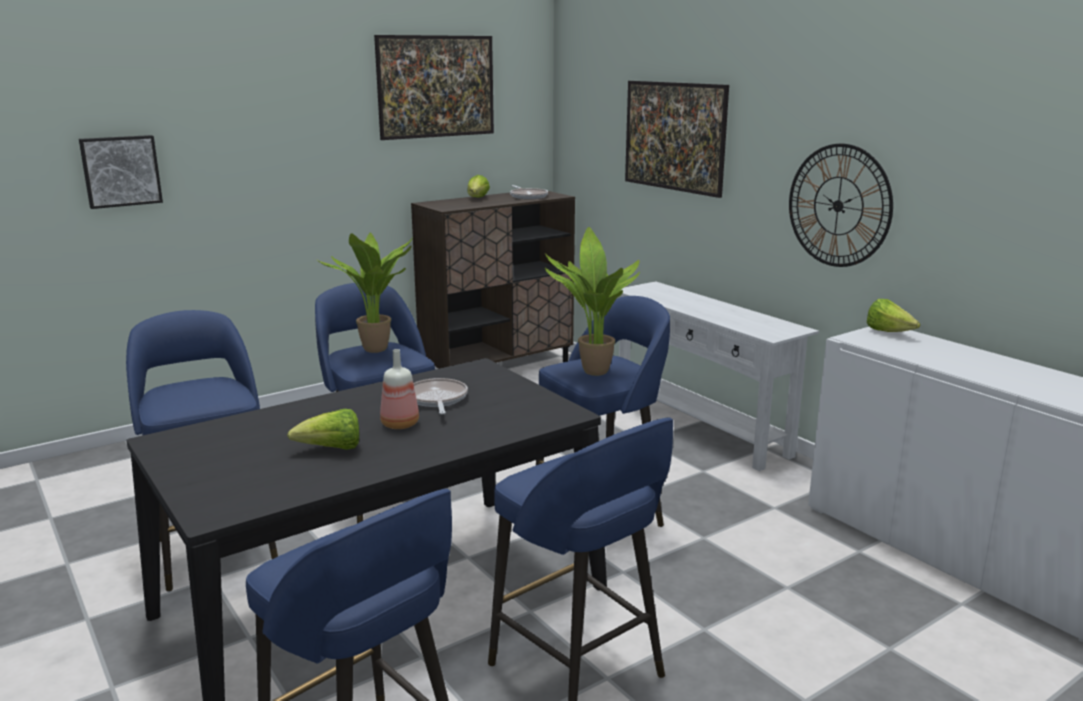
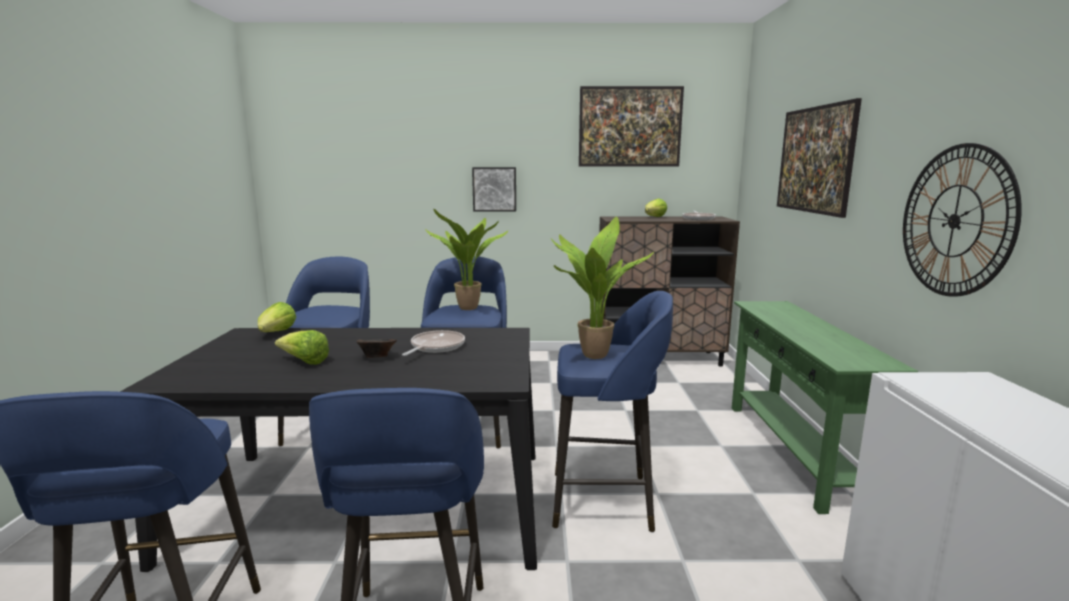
camera: 35 degrees right, 5 degrees down
picture [79,135,163,209] -> picture moved to [472,167,516,211]
bottle [380,349,419,429] -> brown bowl [357,339,397,358]
white console table [619,281,819,471] -> green console table [732,301,918,514]
lettuce [867,299,920,332] -> lettuce moved to [258,302,296,332]

